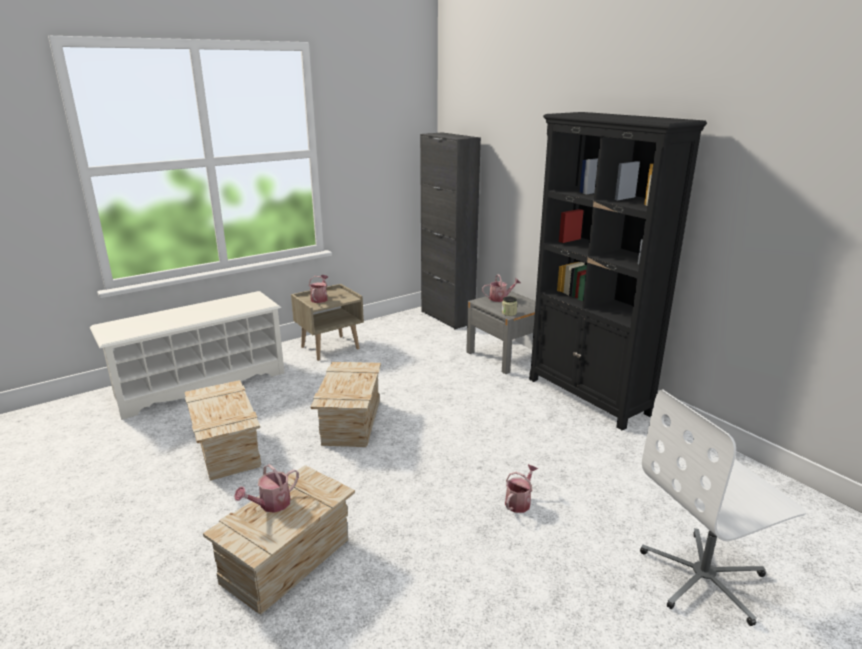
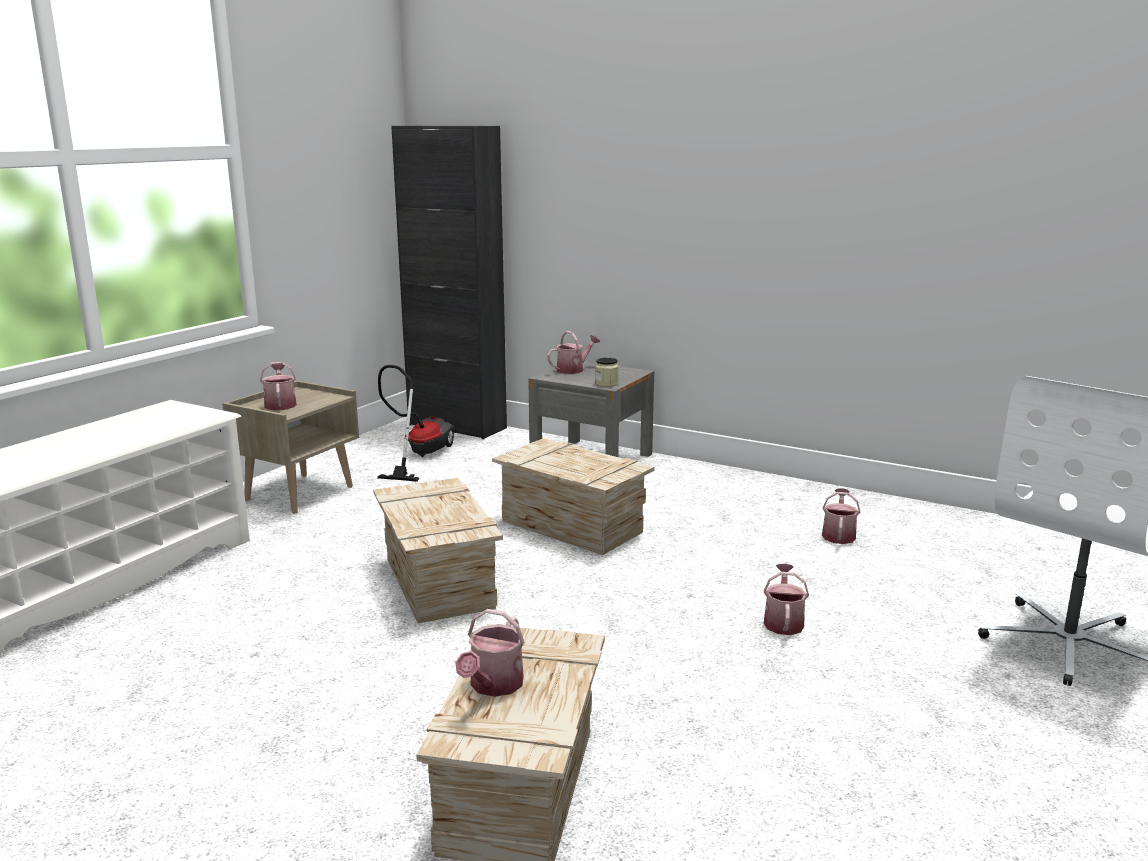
camera: 25 degrees left, 5 degrees down
crate [185,380,261,481] -> crate moved to [492,438,655,555]
black bookcase [529,112,707,430] -> none
none -> vacuum cleaner [377,365,455,482]
none -> watering can [822,488,860,544]

